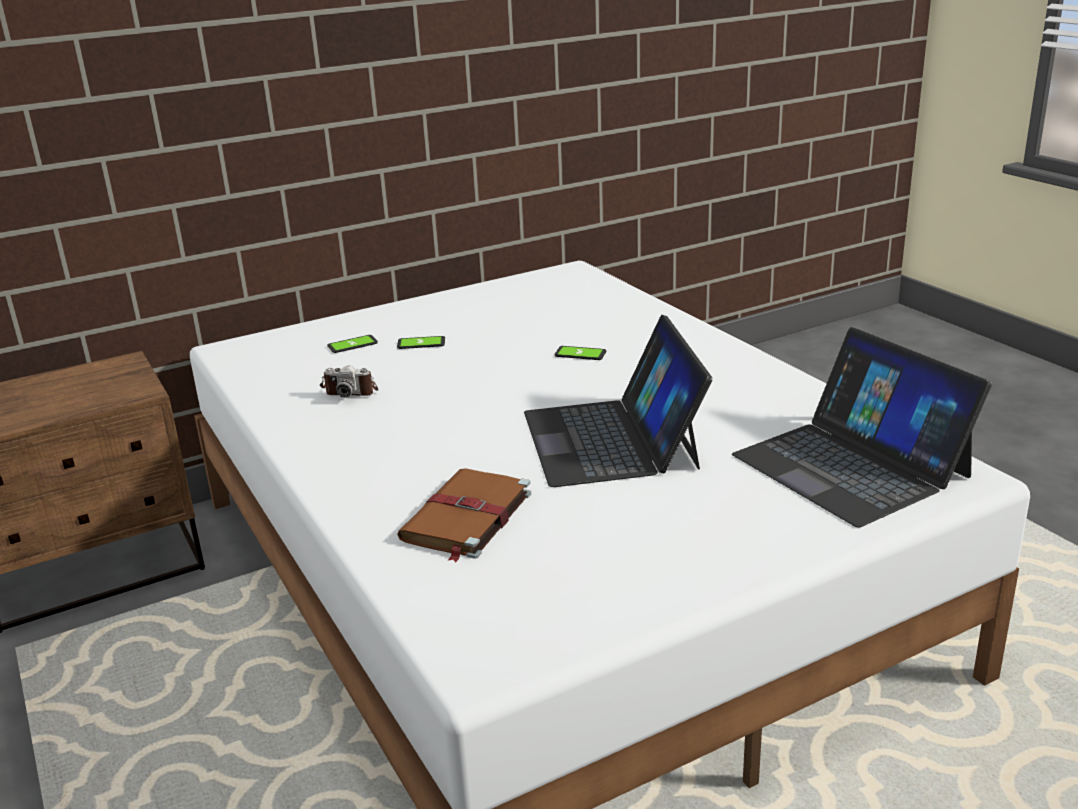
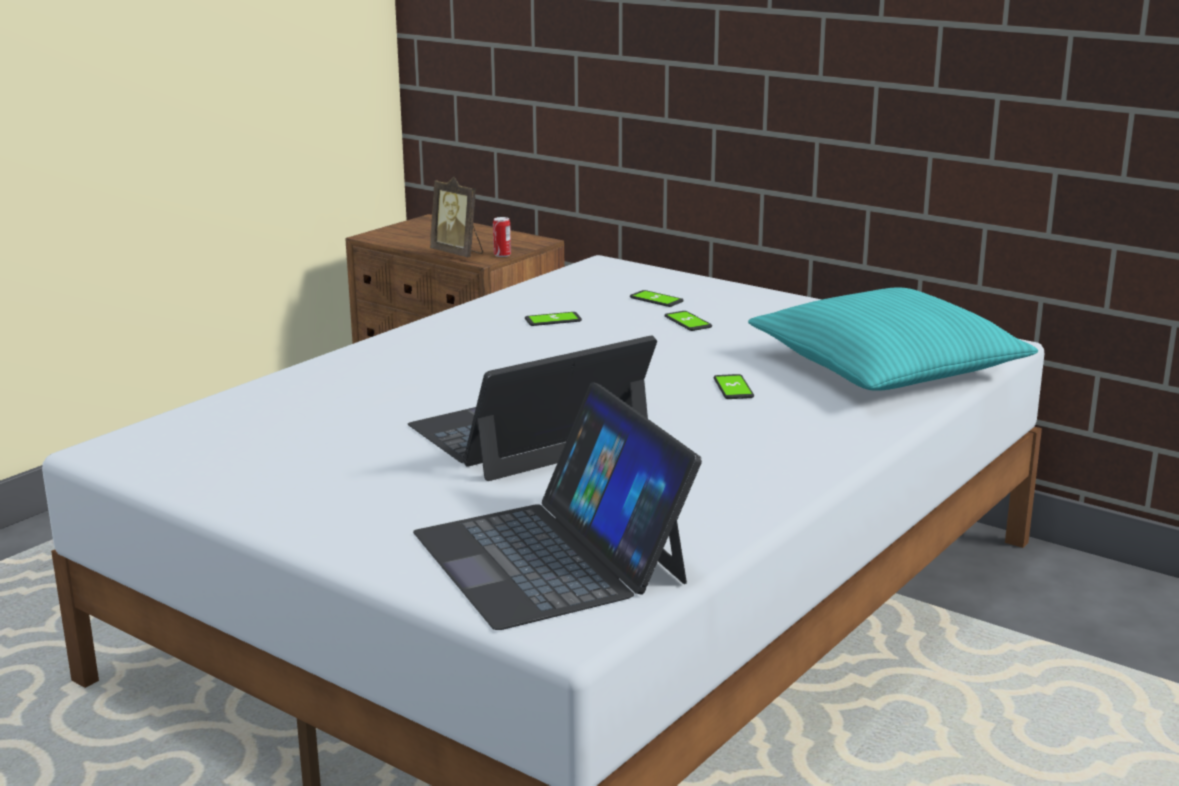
camera: 65 degrees right, 5 degrees down
camera [320,366,378,398] -> phone [525,312,582,326]
brown book [397,468,531,563] -> none
laptop [732,327,992,528] -> laptop turned 60 degrees counterclockwise [413,382,702,630]
none -> picture frame [430,177,483,257]
none -> can [493,217,511,257]
none -> turquoise pillow [748,287,1038,391]

